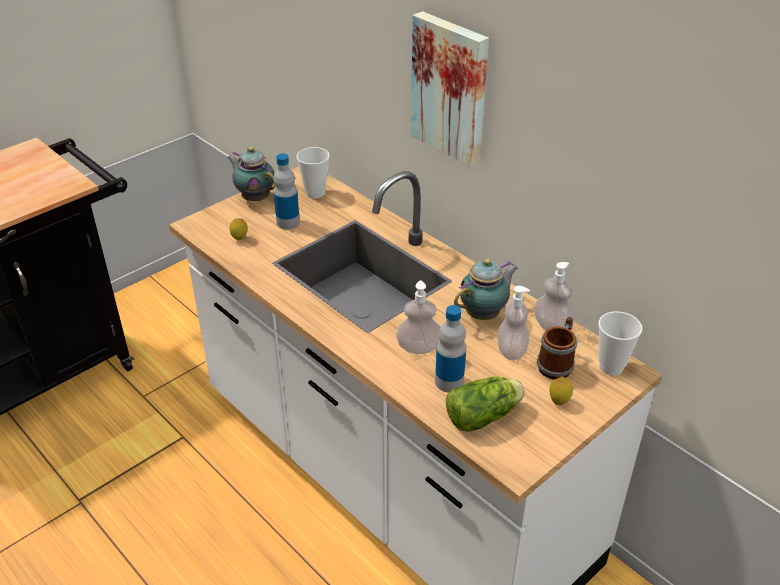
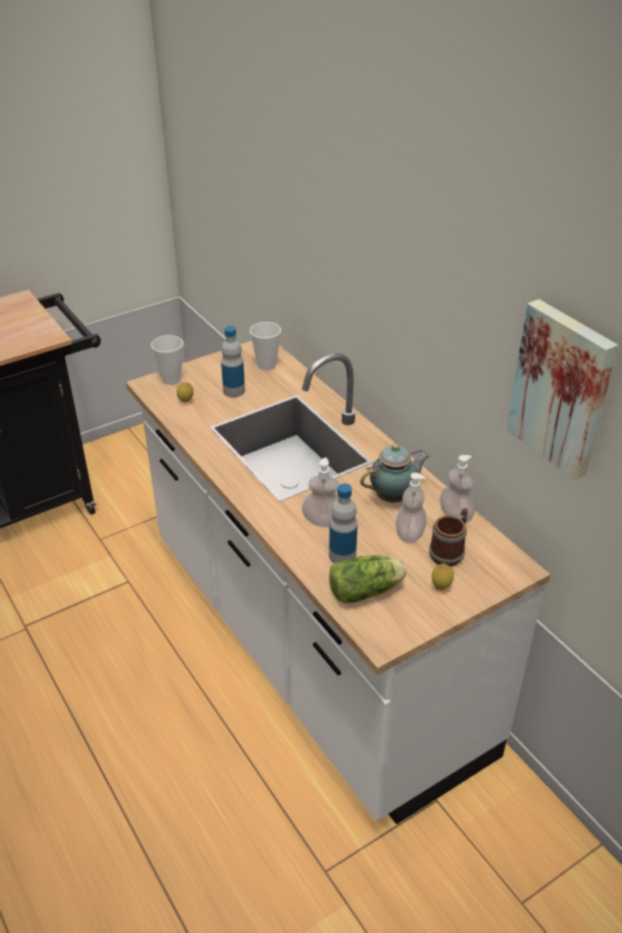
camera: 10 degrees right, 0 degrees up
teapot [227,147,275,201] -> none
picture [411,11,489,167] -> picture moved to [506,299,618,480]
cup [598,311,642,375] -> cup moved to [151,335,184,385]

